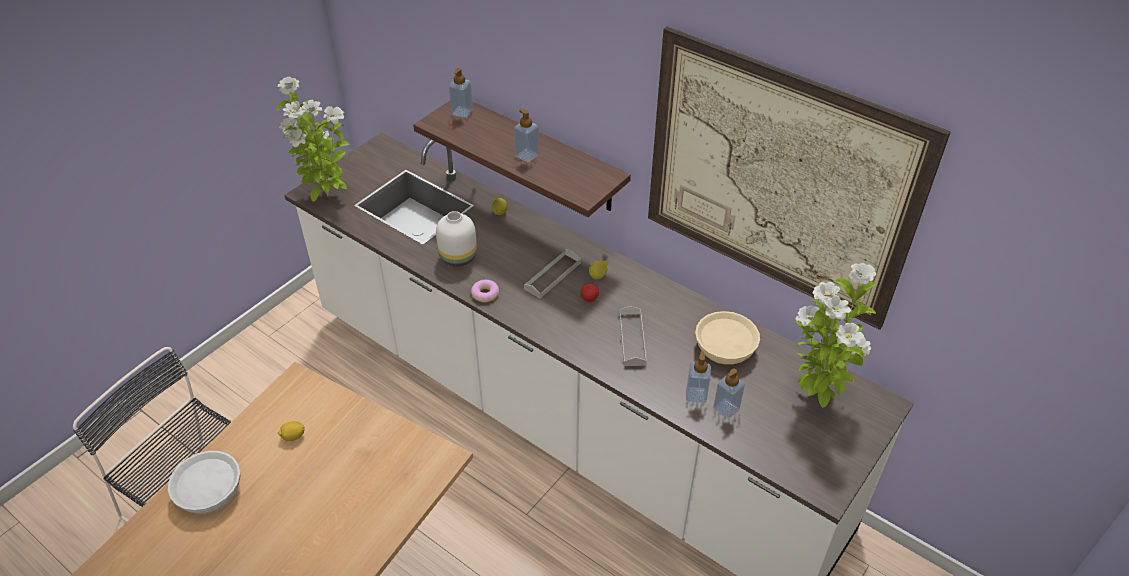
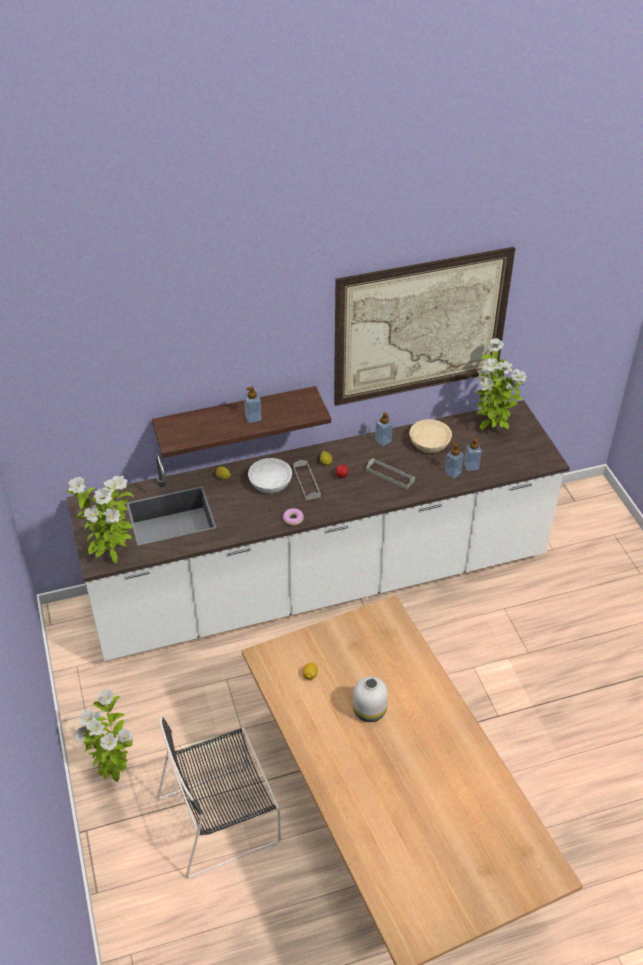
camera: 55 degrees left, 0 degrees up
white bowl [168,451,240,514] -> white bowl moved to [248,458,292,494]
white vase [436,211,477,267] -> white vase moved to [353,676,388,722]
soap dispenser [449,68,473,118] -> soap dispenser moved to [375,412,393,446]
none -> potted plant [76,689,133,782]

